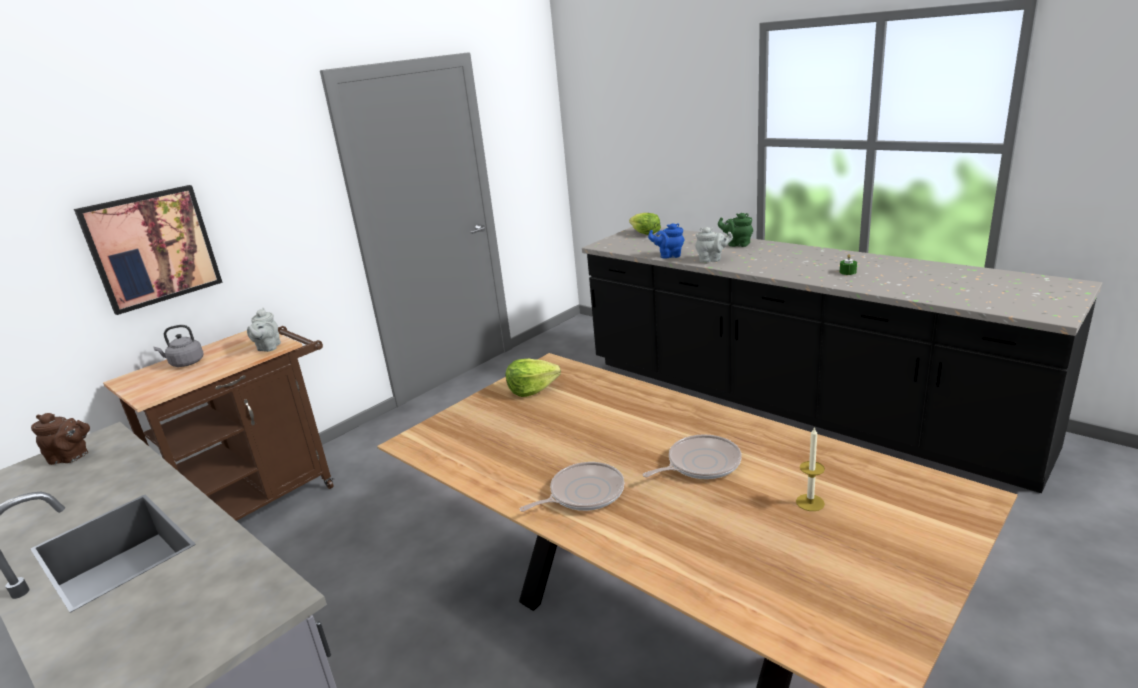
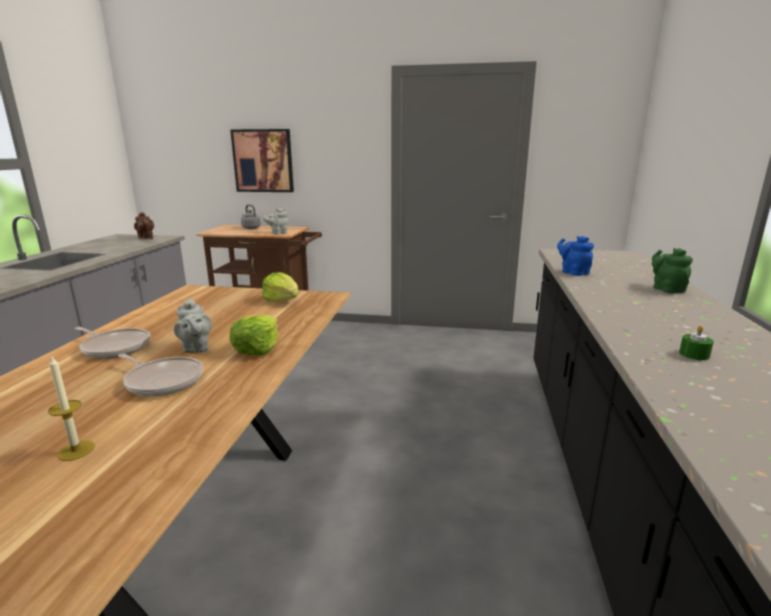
camera: 55 degrees right, 5 degrees down
lettuce [629,213,661,235] -> lettuce moved to [230,314,278,355]
grey teapot [695,227,733,263] -> grey teapot moved to [174,298,212,353]

